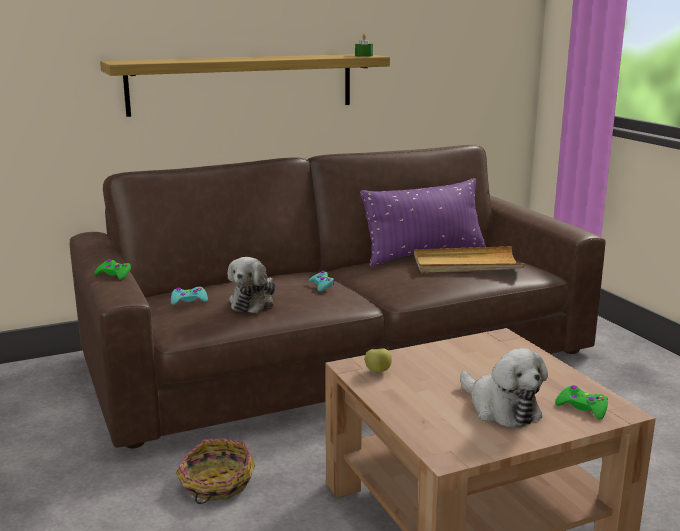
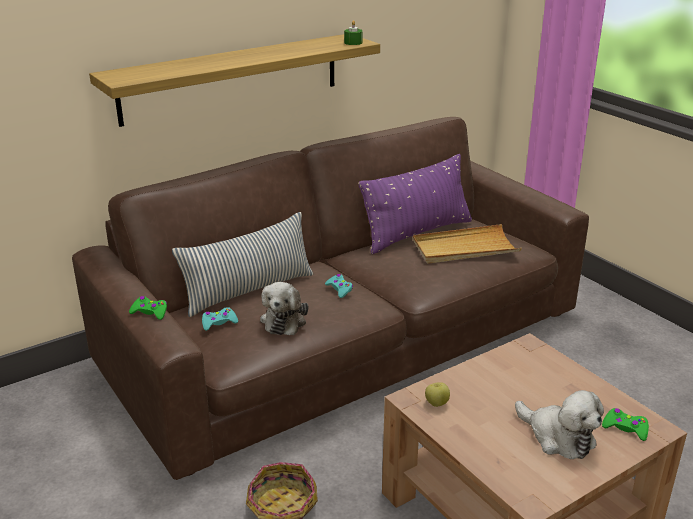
camera: 10 degrees left, 10 degrees up
none -> pillow [172,212,313,317]

